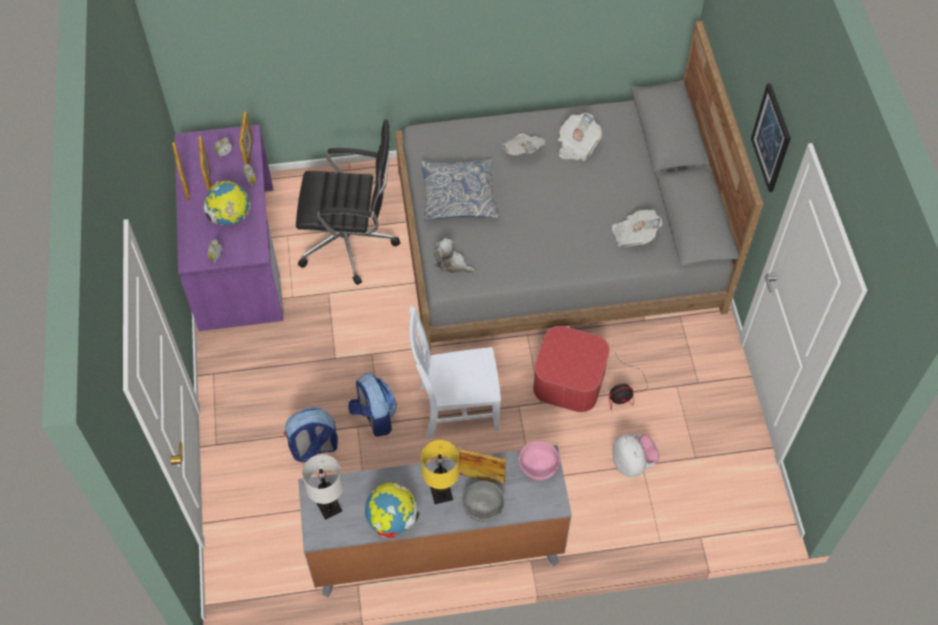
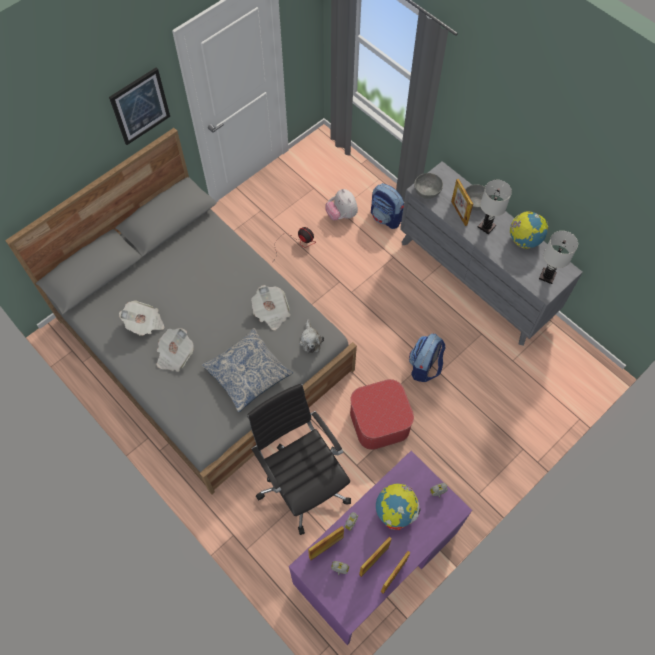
camera: 125 degrees left, 5 degrees up
backpack [284,407,338,462] -> backpack moved to [371,183,404,229]
white chair [409,306,501,438] -> none
yellow table lamp [421,440,459,504] -> white table lamp [478,180,512,234]
pink bowl [519,441,560,480] -> grey bowl [414,173,443,199]
ottoman [533,326,610,412] -> ottoman moved to [350,379,414,450]
newspaper [612,210,662,247] -> newspaper moved to [251,285,291,330]
plush toy [612,434,660,477] -> plush toy turned 60 degrees counterclockwise [325,189,358,220]

